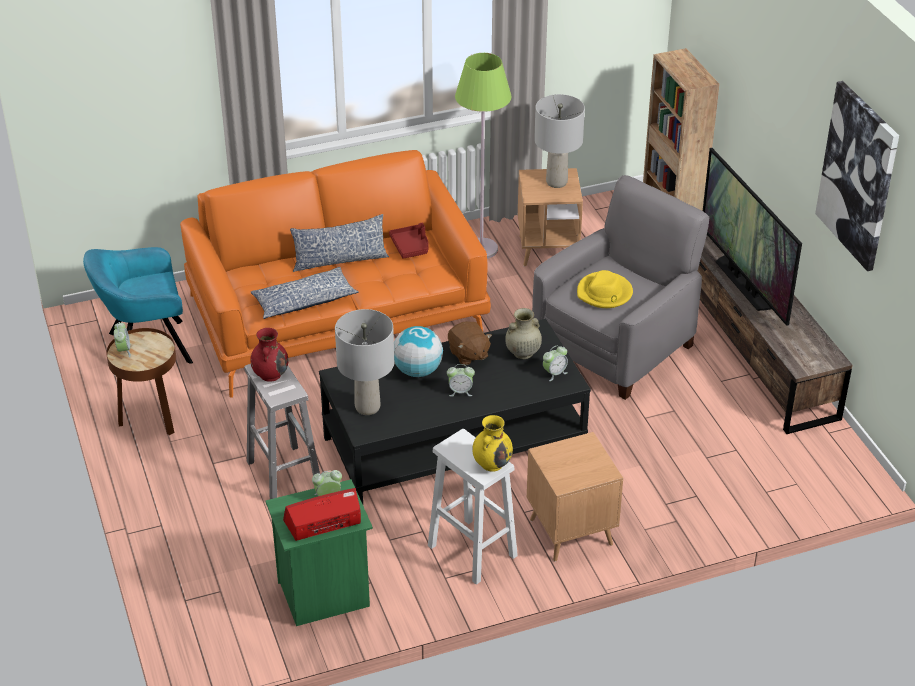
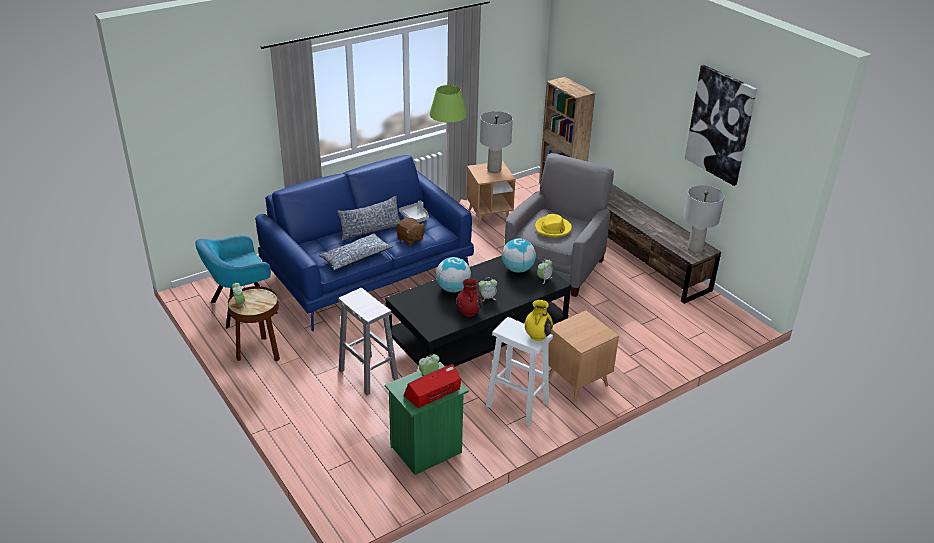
camera: 15 degrees left, 5 degrees down
orange sofa [180,150,491,398] -> blue sofa [255,155,474,331]
red vase [250,328,288,382] -> red vase moved to [456,279,483,317]
grey table lamp [335,309,394,415] -> grey table lamp moved to [683,185,725,253]
red tray [389,223,429,259] -> grey tray [399,200,429,222]
brown plush toy [448,321,492,366] -> brown plush toy moved to [396,218,425,246]
beige vase [505,308,542,359] -> globe [502,238,536,273]
television [703,148,802,326] -> none

